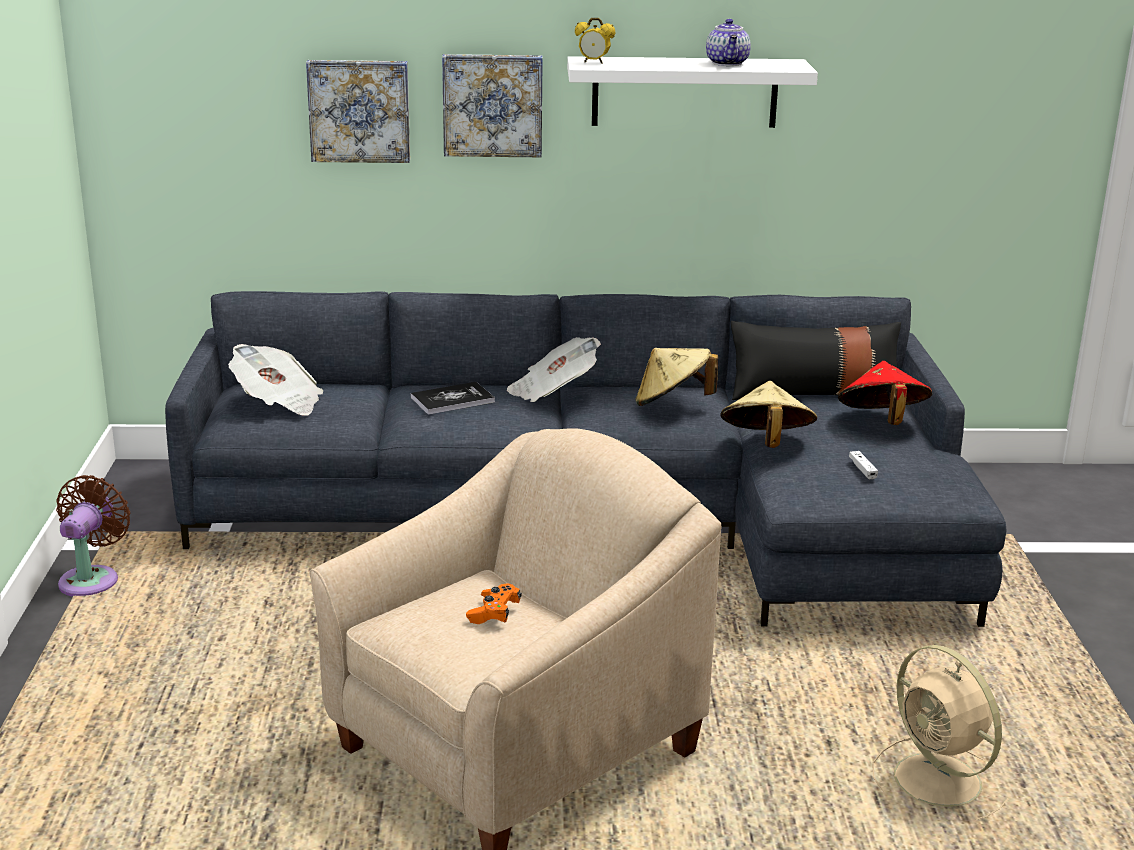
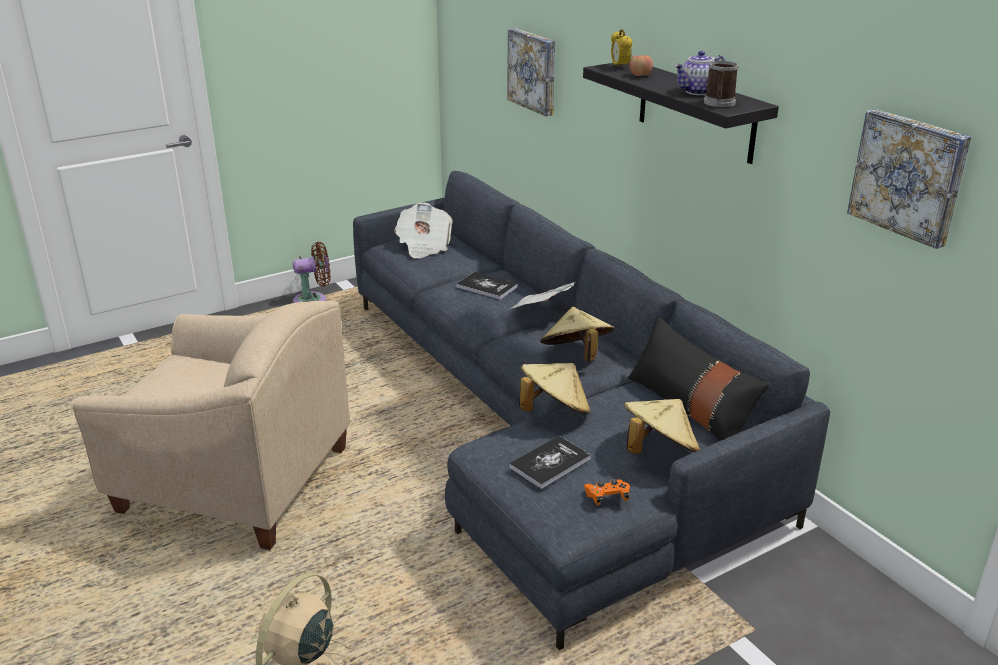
camera: 60 degrees right, 5 degrees up
picture [442,54,543,157] -> picture moved to [847,109,971,249]
orange game controller [466,584,522,624] -> orange game controller moved to [584,479,630,505]
white shelf [567,56,818,128] -> black shelf [583,63,779,164]
red hat [838,361,932,425] -> beige hat [624,399,700,454]
white game controller [849,451,878,479] -> book [509,436,591,489]
none -> apple [629,55,653,76]
none -> mug [704,61,739,107]

